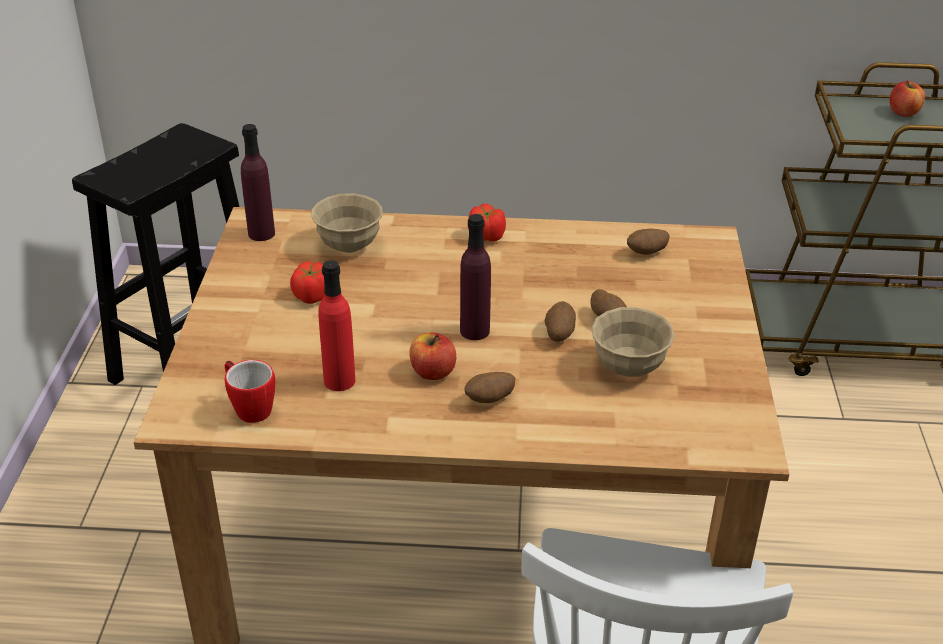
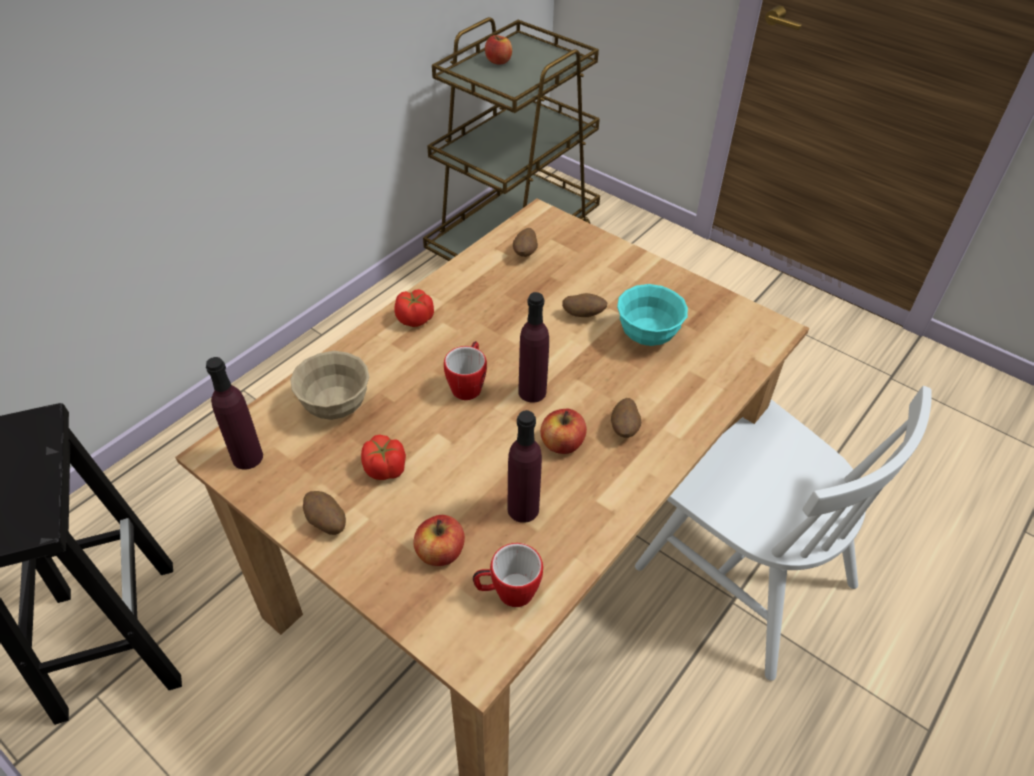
camera: 55 degrees left, 10 degrees up
red bottle [318,260,355,391] -> purple bottle [508,410,542,523]
potato [544,301,576,342] -> potato moved to [303,491,346,535]
beige bowl [592,307,674,377] -> turquoise bowl [617,284,688,346]
none -> apple [414,515,465,566]
none -> mug [444,341,487,400]

